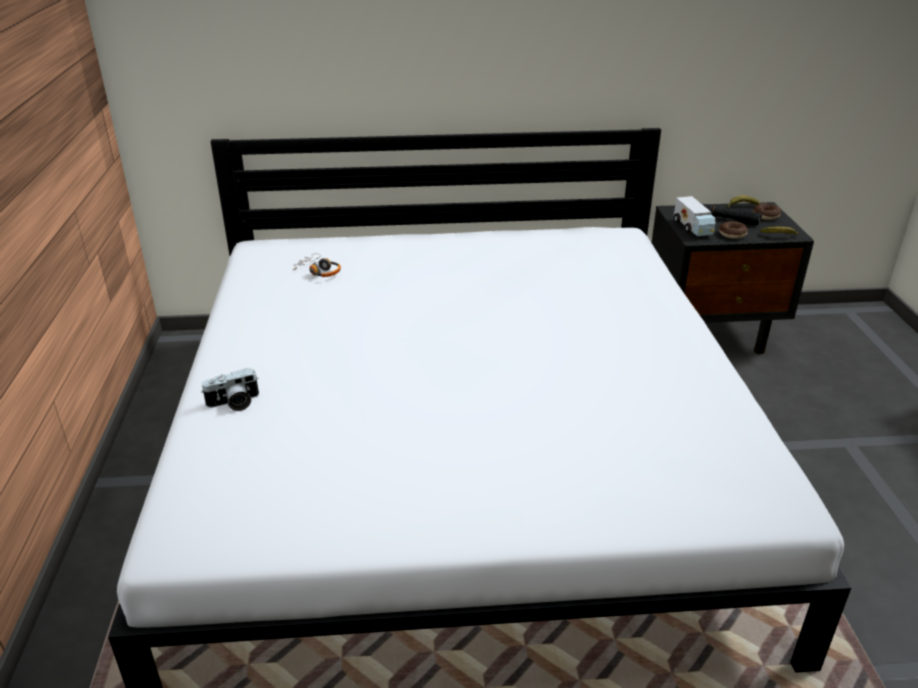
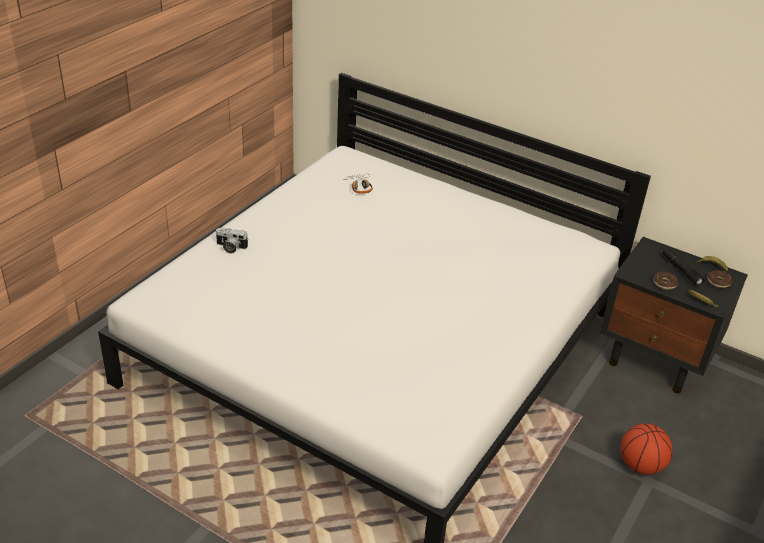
camera: 35 degrees right, 5 degrees up
toy truck [674,196,715,236] -> none
none -> basketball [621,424,673,475]

